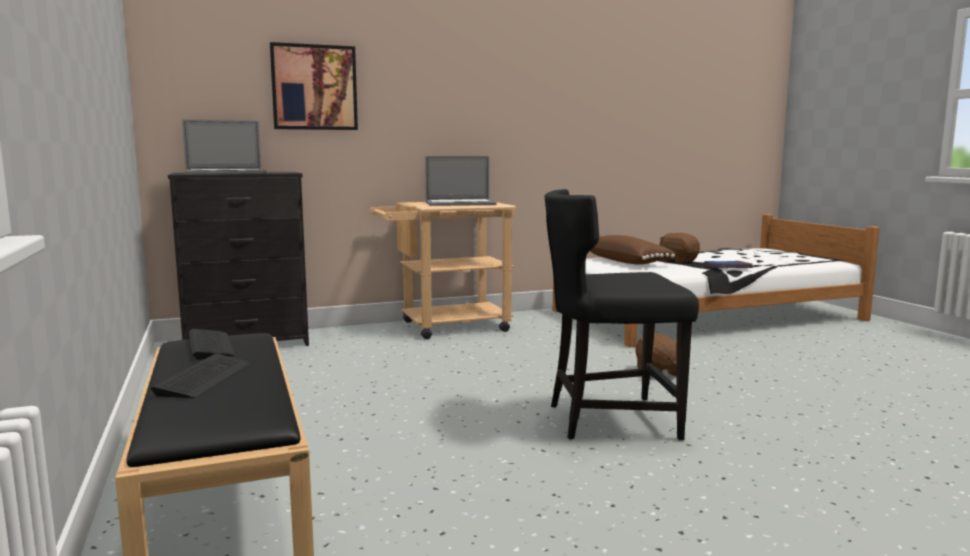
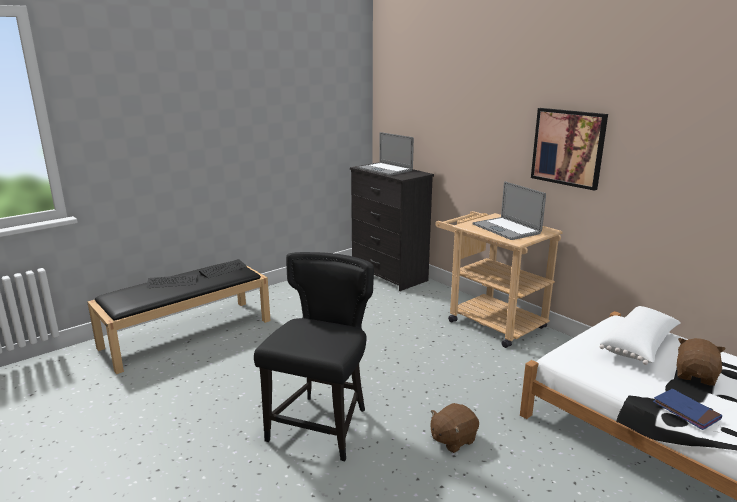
camera: 70 degrees right, 10 degrees up
picture [270,42,358,130] -> picture moved to [531,108,608,191]
black chair [544,189,699,440] -> black chair turned 45 degrees clockwise [254,252,374,461]
brown pillow [590,235,676,265] -> white pillow [599,306,681,365]

